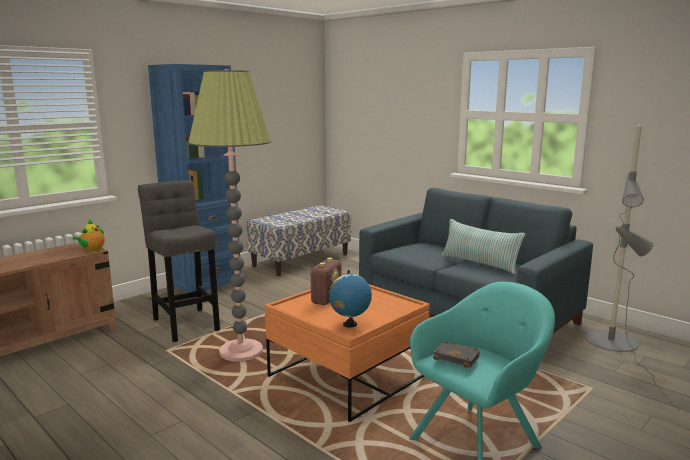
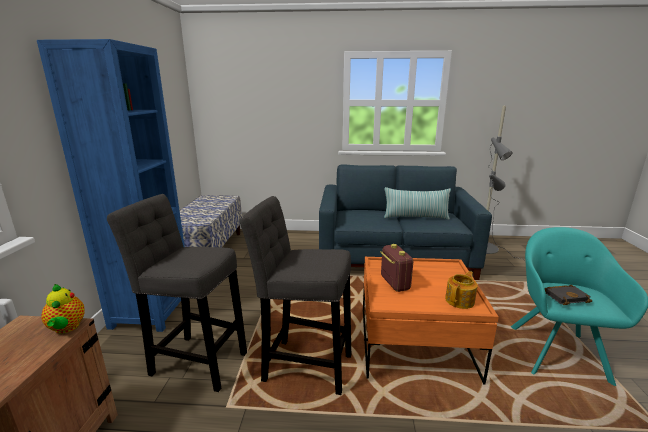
camera: 40 degrees left, 5 degrees up
floor lamp [188,69,271,361] -> grey stool [240,196,351,395]
globe [329,270,372,327] -> teapot [445,271,478,309]

